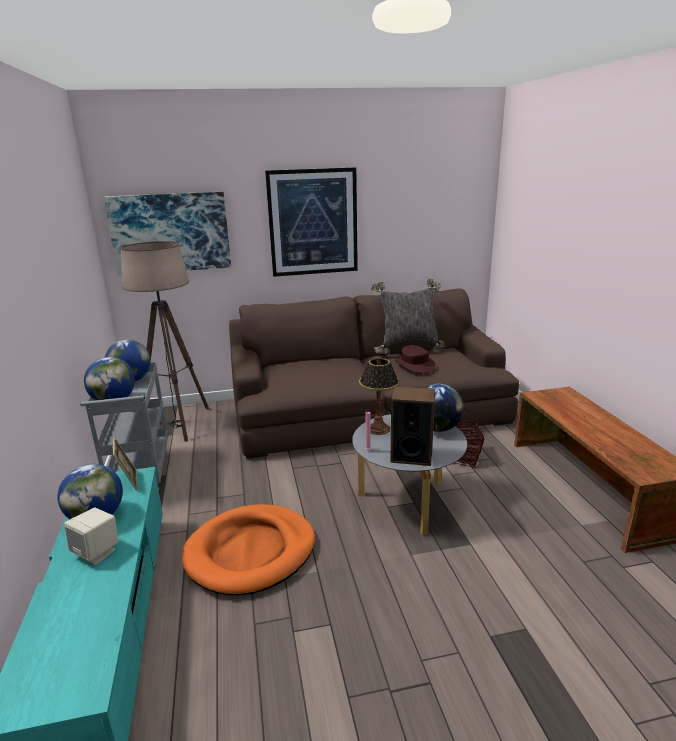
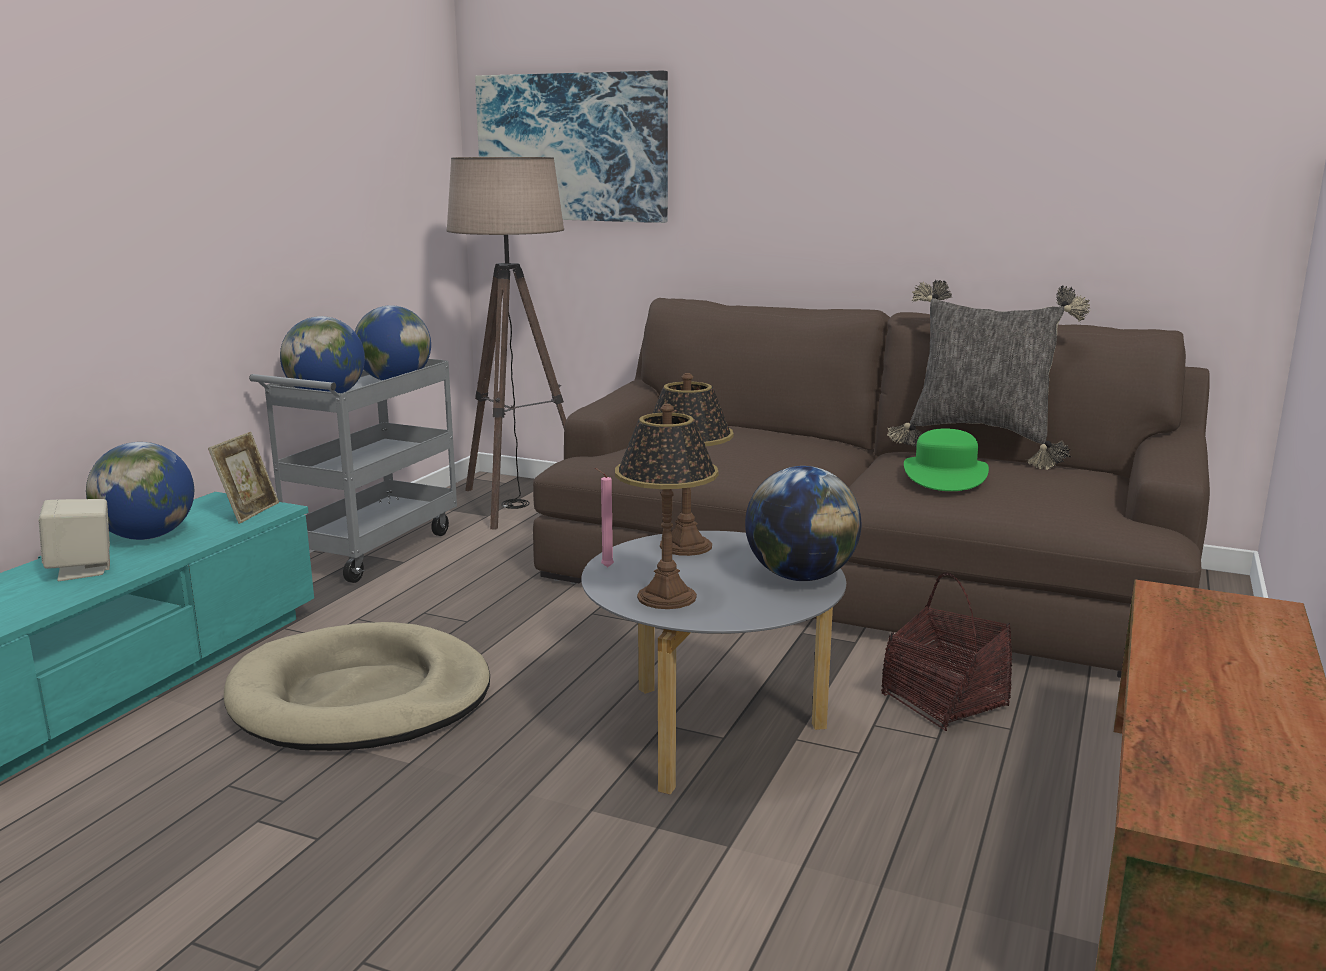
camera: 35 degrees right, 5 degrees down
orange dog bed [182,504,315,595] -> beige dog bed [224,622,490,751]
picture [265,167,358,277] -> none
speaker [390,386,435,466] -> table lamp [615,404,718,609]
brown hat [395,345,436,374] -> green hat [904,428,989,491]

